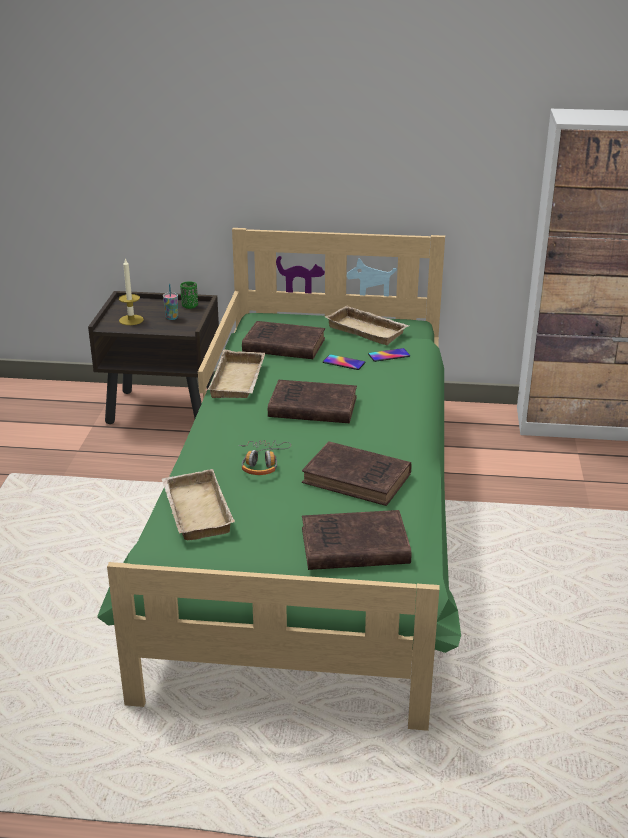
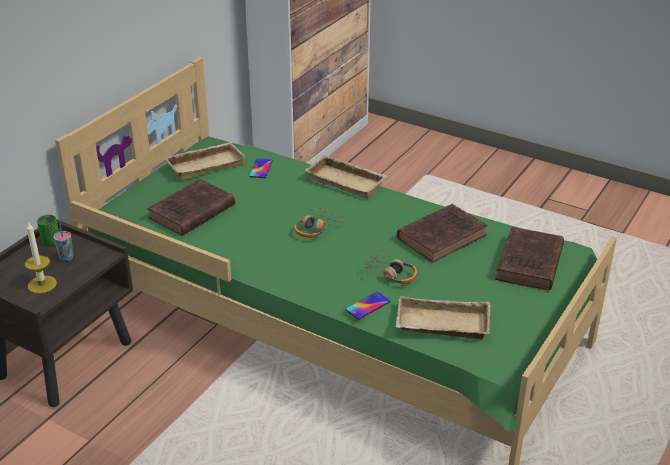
camera: 65 degrees left, 5 degrees up
beige tray [207,350,265,398] -> beige tray moved to [305,155,388,199]
brown book [268,380,357,423] -> headphones [294,208,347,238]
phone [323,354,366,370] -> phone moved to [345,292,390,319]

